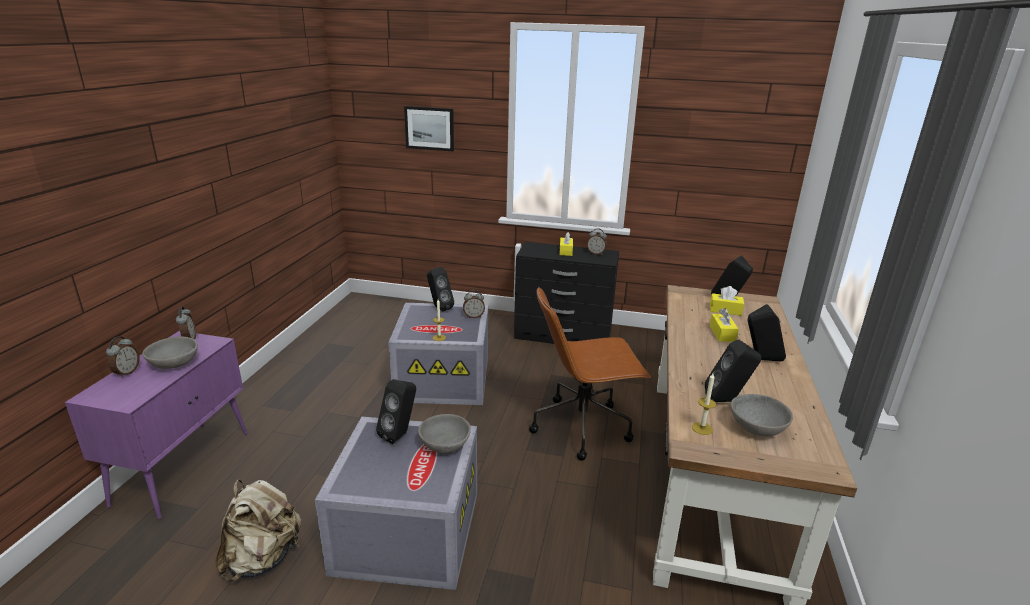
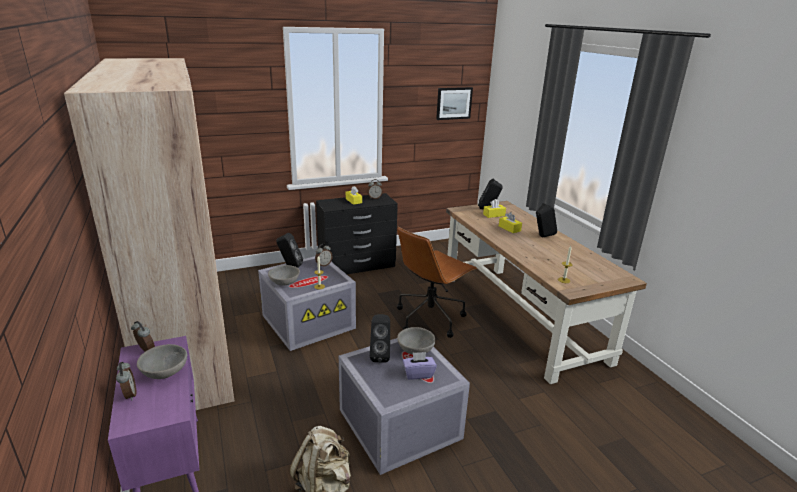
camera: 35 degrees left, 0 degrees up
picture [404,106,454,151] -> picture moved to [436,87,473,120]
black speaker [705,340,761,402] -> none
grey bowl [731,394,793,436] -> grey bowl moved to [268,265,300,285]
none -> beige wardrobe [64,58,234,410]
none -> purple tissue box [403,352,437,380]

